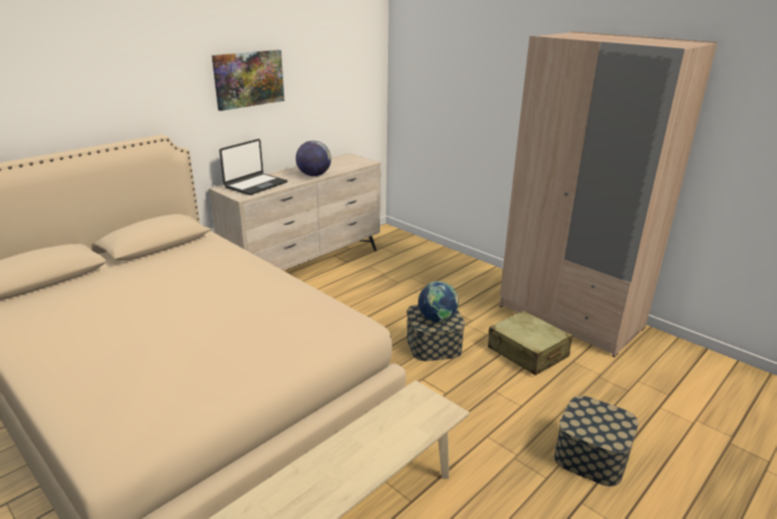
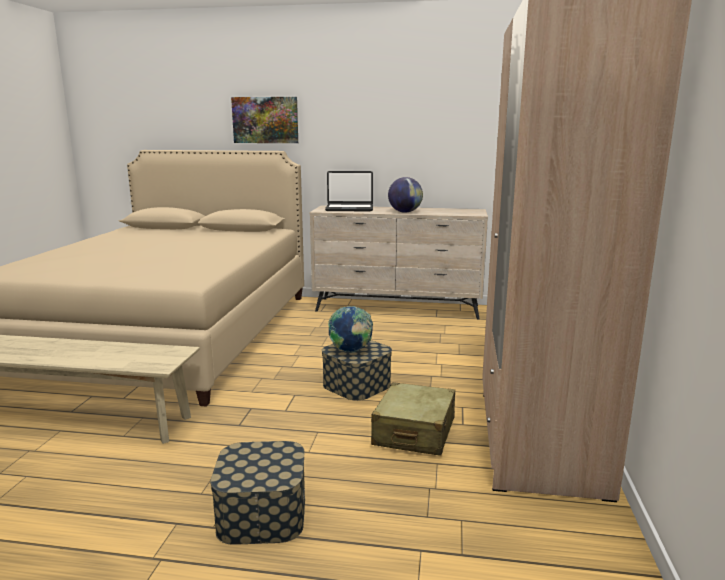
camera: 55 degrees right, 10 degrees down
picture [212,50,284,111] -> picture moved to [231,97,298,143]

